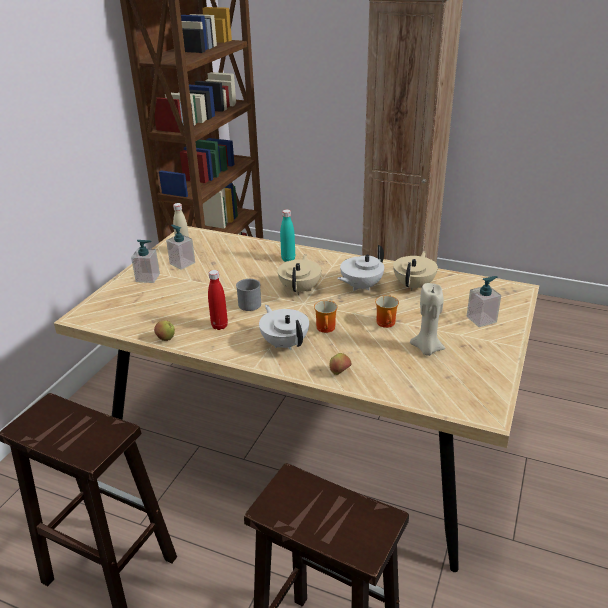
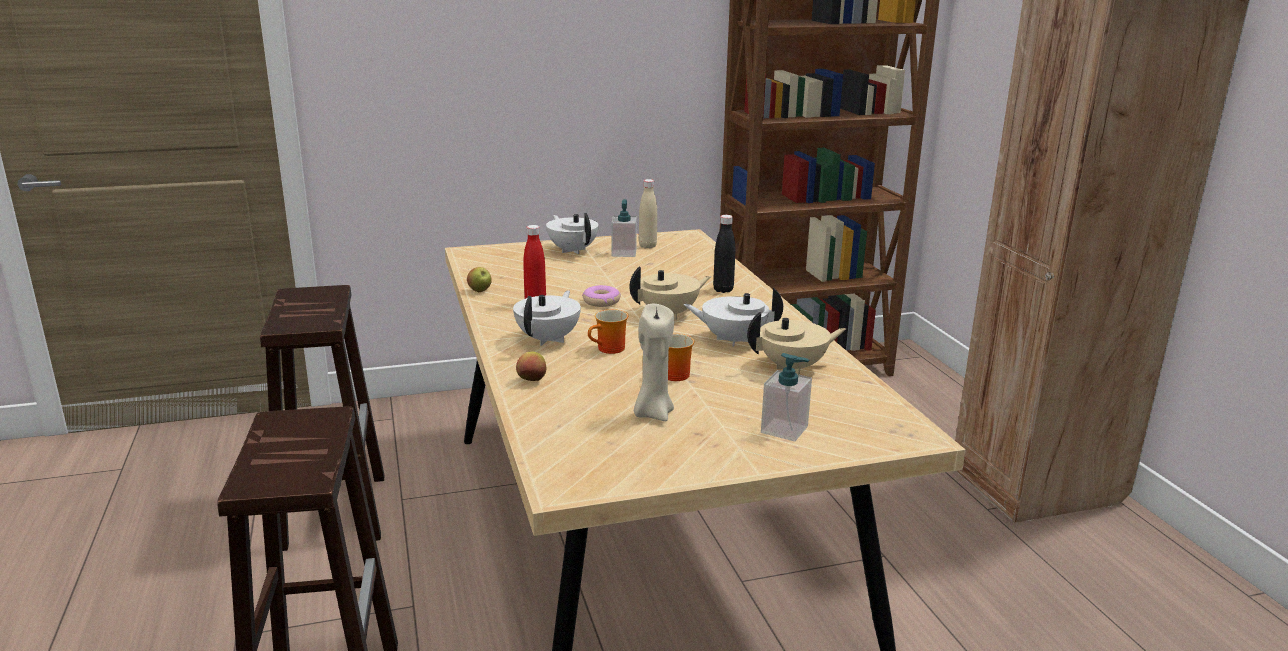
camera: 50 degrees right, 10 degrees down
soap dispenser [131,240,160,283] -> white teapot [546,213,599,254]
grey mug [236,279,261,311] -> donut [582,285,621,307]
turquoise bottle [280,209,295,262] -> black bottle [713,215,735,293]

